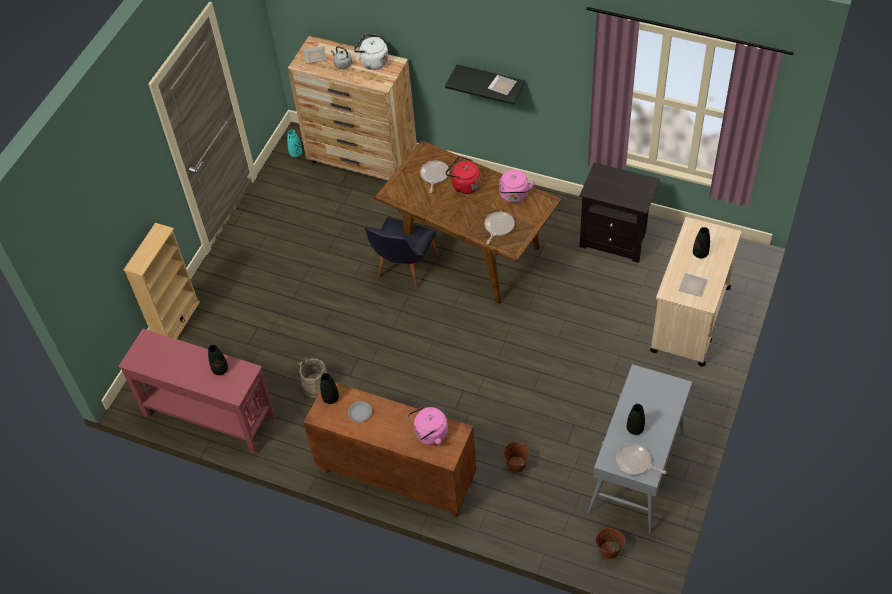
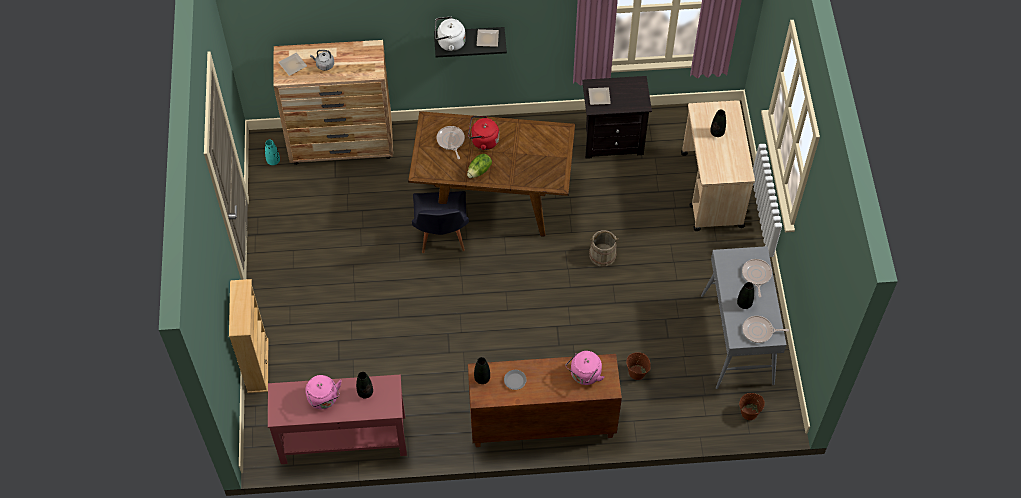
camera: 30 degrees left, 5 degrees up
beige bucket [298,359,327,398] -> beige bucket moved to [589,230,619,267]
white kettle [354,34,389,70] -> white kettle moved to [435,16,466,51]
frying pan [484,212,515,245] -> frying pan moved to [742,259,772,297]
pink kettle [499,170,535,203] -> pink kettle moved to [305,375,342,409]
plate [679,273,708,297] -> plate moved to [588,87,611,105]
none -> lettuce [467,154,492,178]

